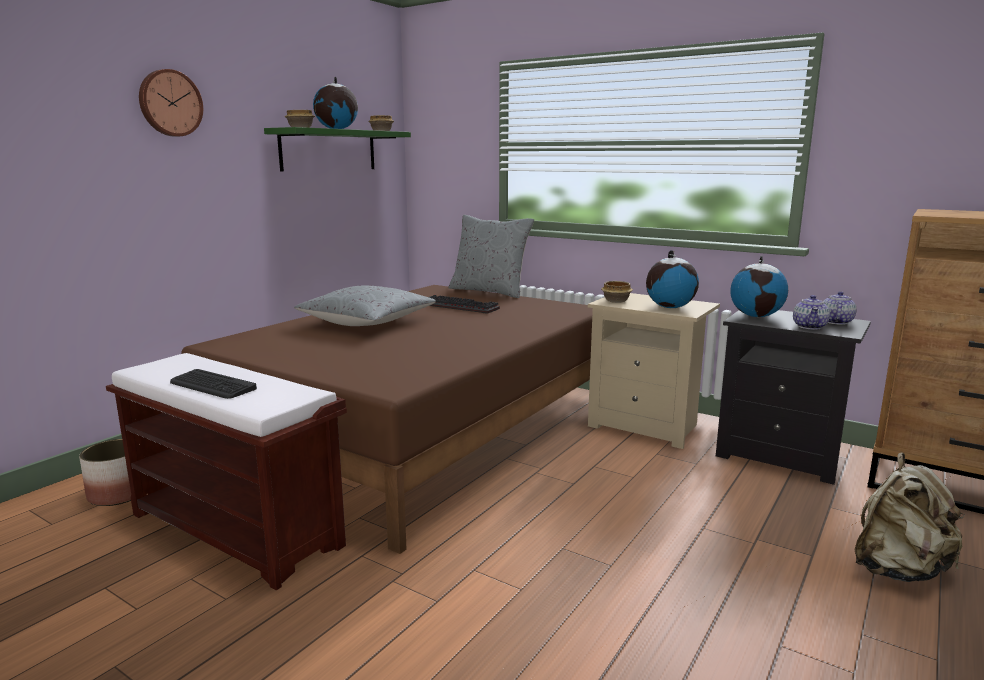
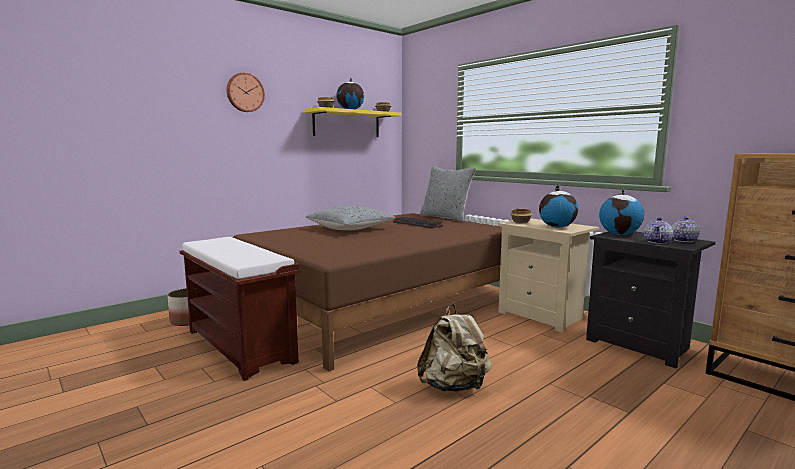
camera: 15 degrees right, 5 degrees down
keyboard [170,369,257,399] -> none
green shelf [264,127,411,172] -> yellow shelf [304,107,401,137]
beige backpack [854,453,965,582] -> beige backpack moved to [417,304,492,392]

